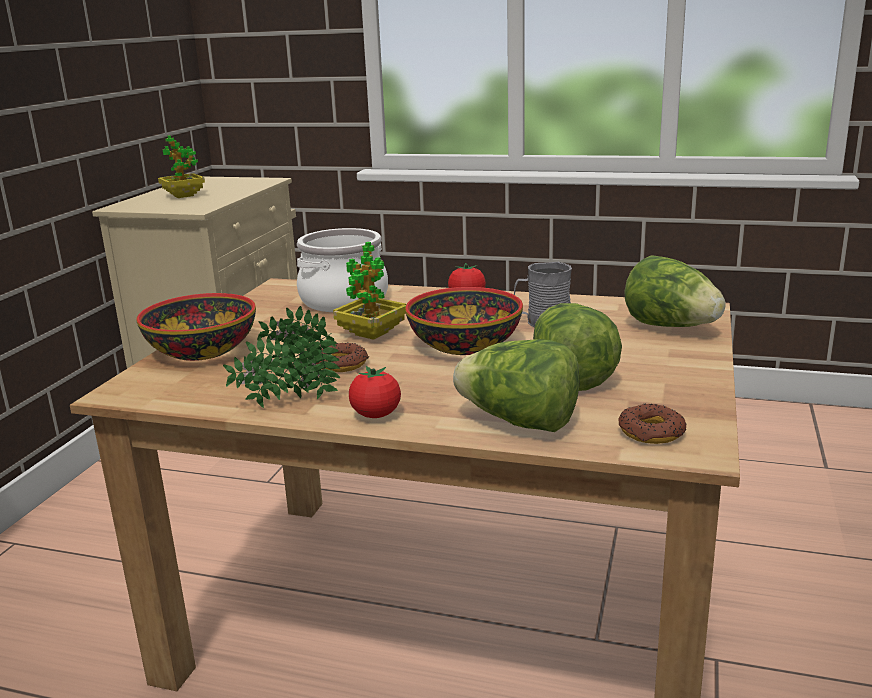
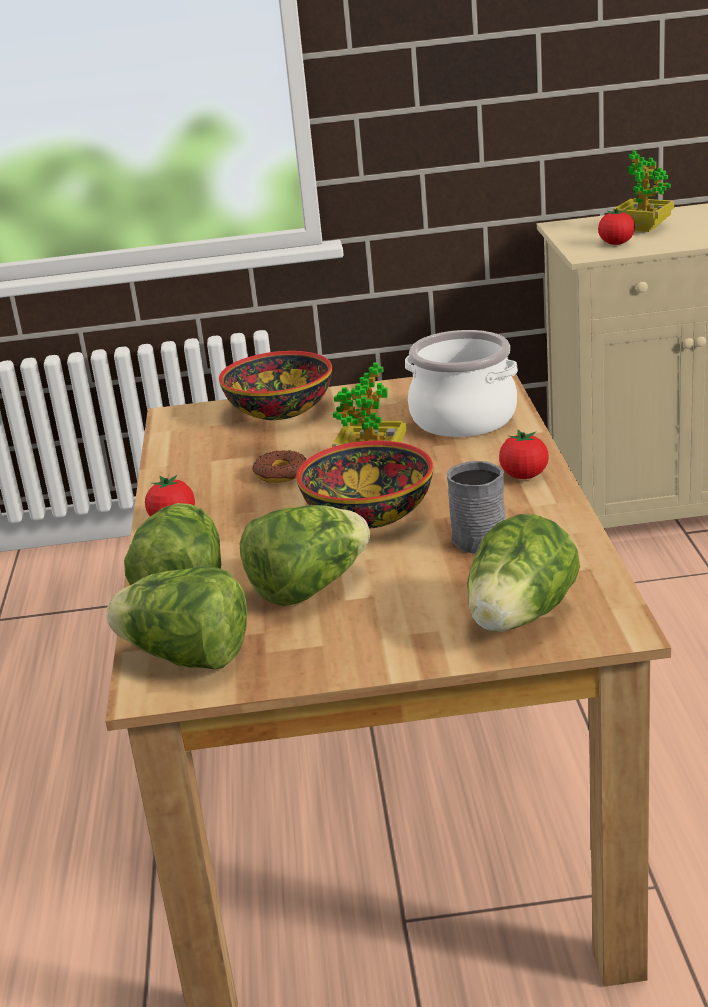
camera: 70 degrees right, 5 degrees up
potted plant [223,306,340,408] -> none
donut [619,404,687,444] -> lettuce [106,567,247,669]
none -> tomato [598,208,635,245]

